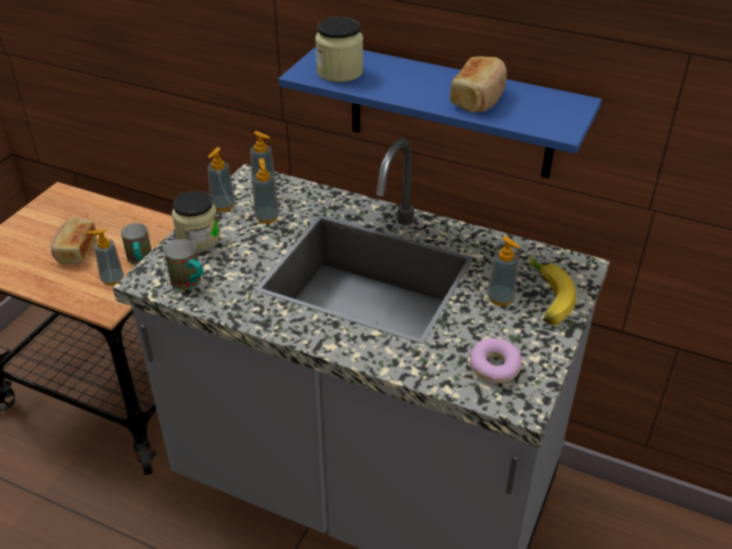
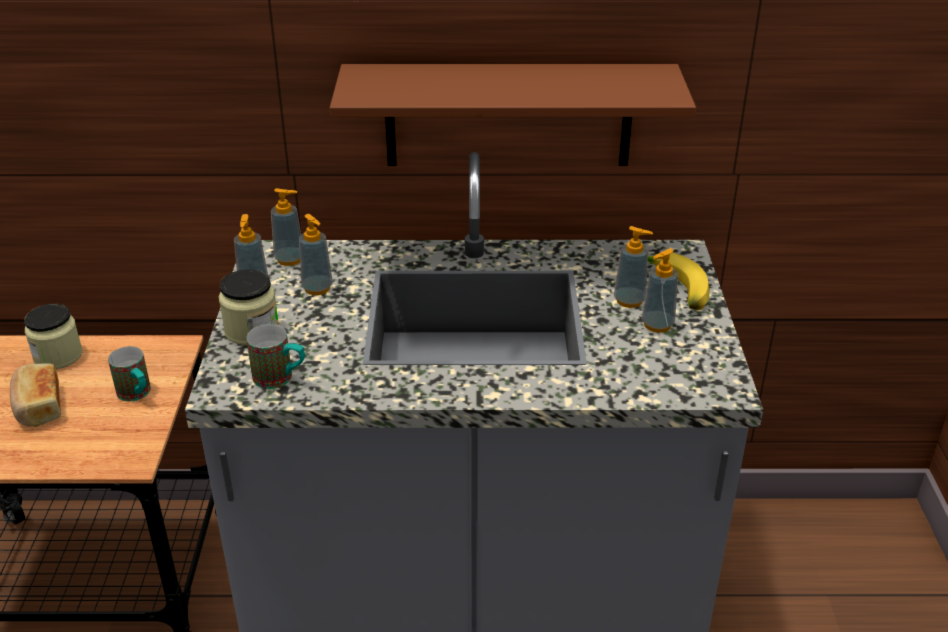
camera: 25 degrees left, 5 degrees down
soap dispenser [88,229,124,285] -> soap dispenser moved to [642,248,678,333]
blue shelf [278,47,602,179] -> brown shelf [330,64,696,166]
jar [315,17,363,82] -> jar moved to [24,304,82,369]
bread [450,57,507,113] -> none
donut [470,338,522,383] -> none

